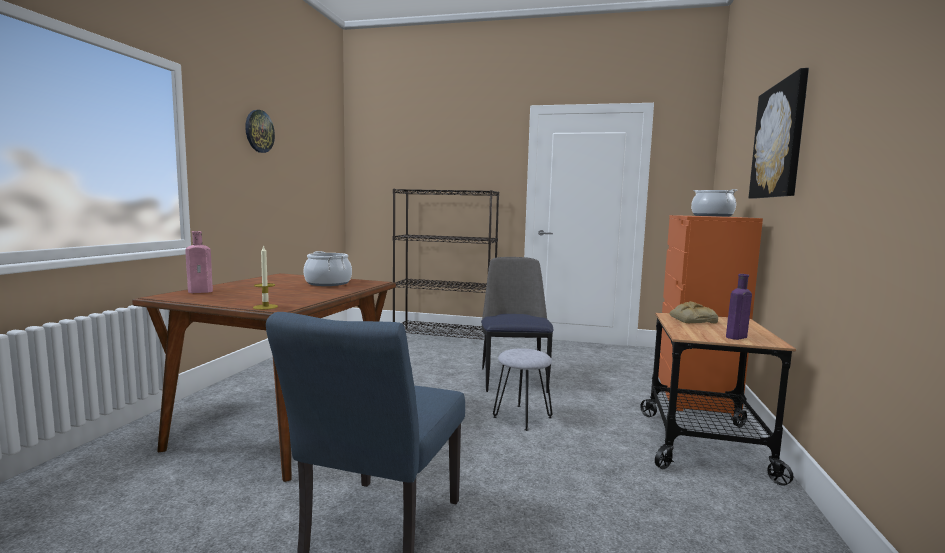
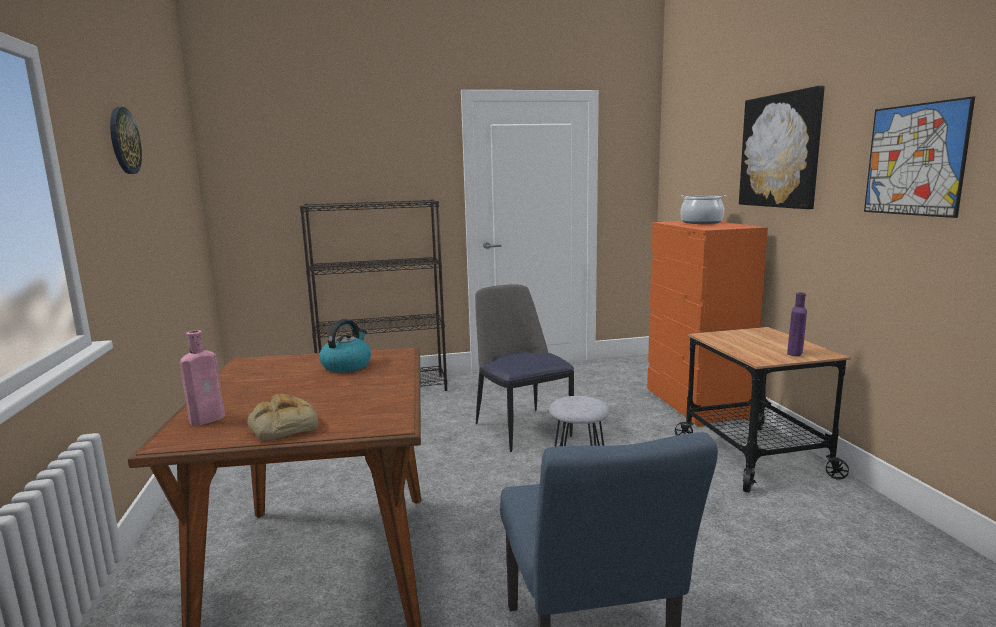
camera: 25 degrees left, 5 degrees up
candle [253,245,278,310] -> none
cooking pot [303,251,352,286] -> kettle [319,319,371,372]
bread [670,301,718,324] -> bread moved to [247,394,319,441]
none -> picture [864,96,975,218]

